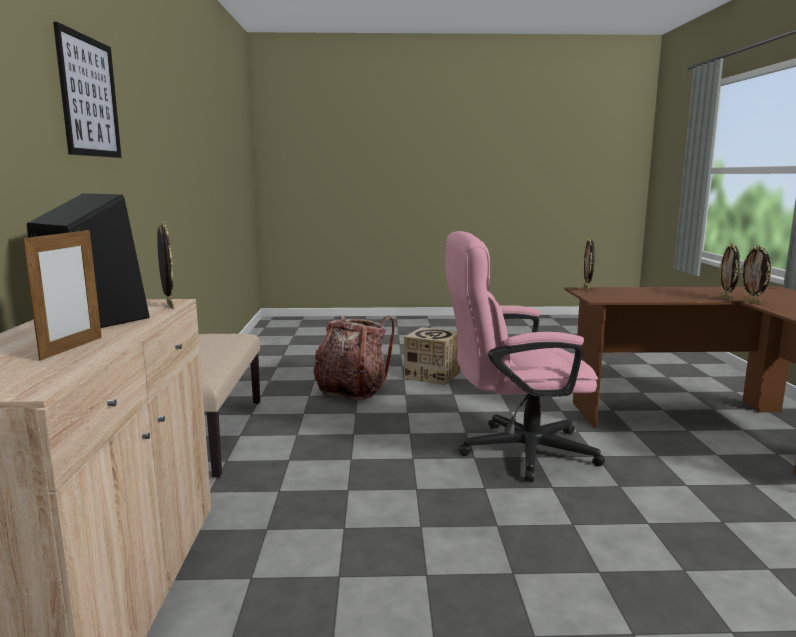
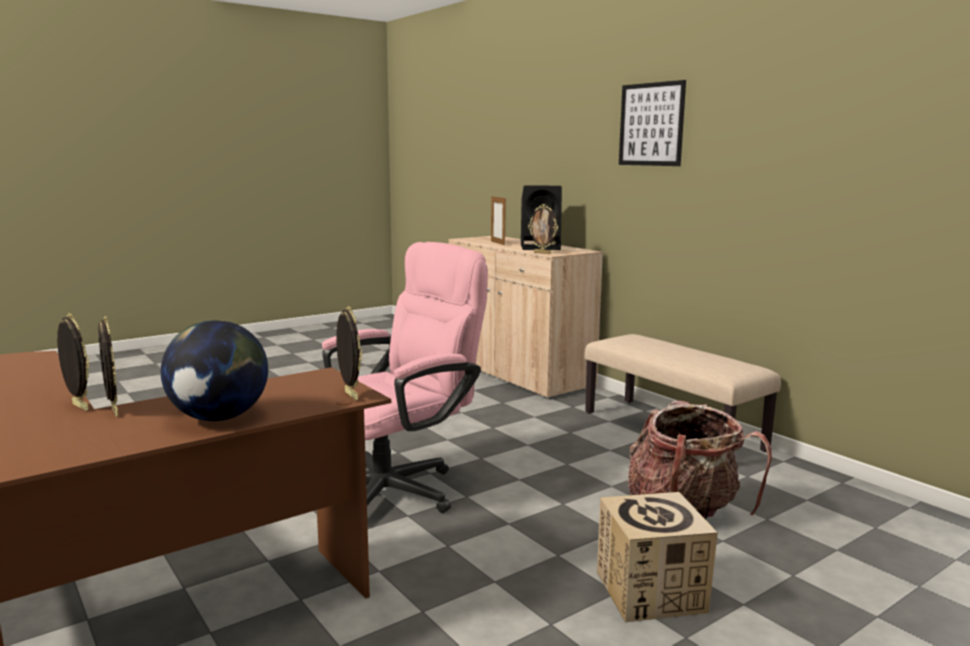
camera: 145 degrees right, 0 degrees up
none -> globe [161,320,268,421]

